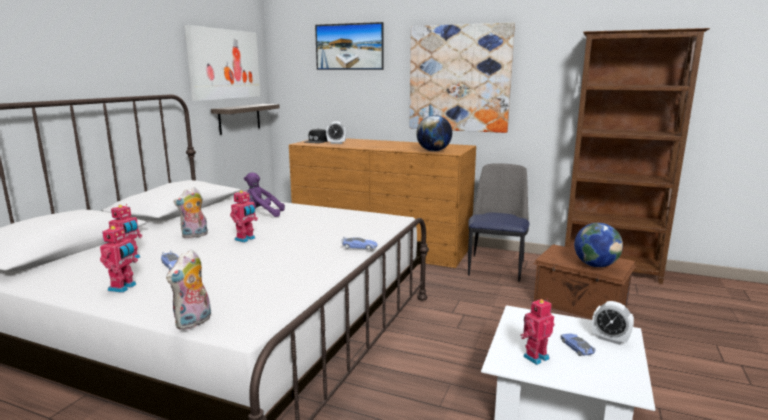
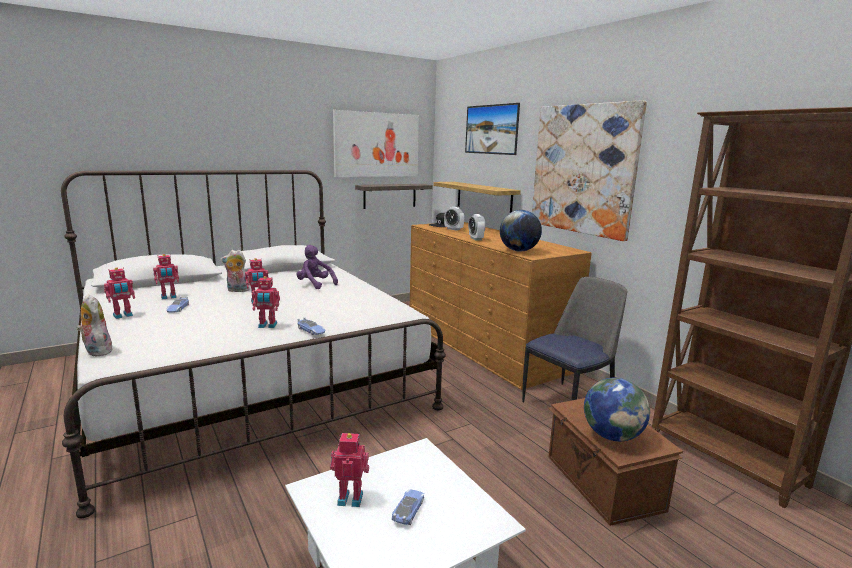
camera: 35 degrees right, 0 degrees up
plush toy [166,249,211,330] -> plush toy turned 75 degrees clockwise [76,294,112,357]
alarm clock [592,301,634,345] -> alarm clock moved to [468,214,486,240]
none -> toy robot [252,276,280,328]
none -> shelf [433,182,521,213]

